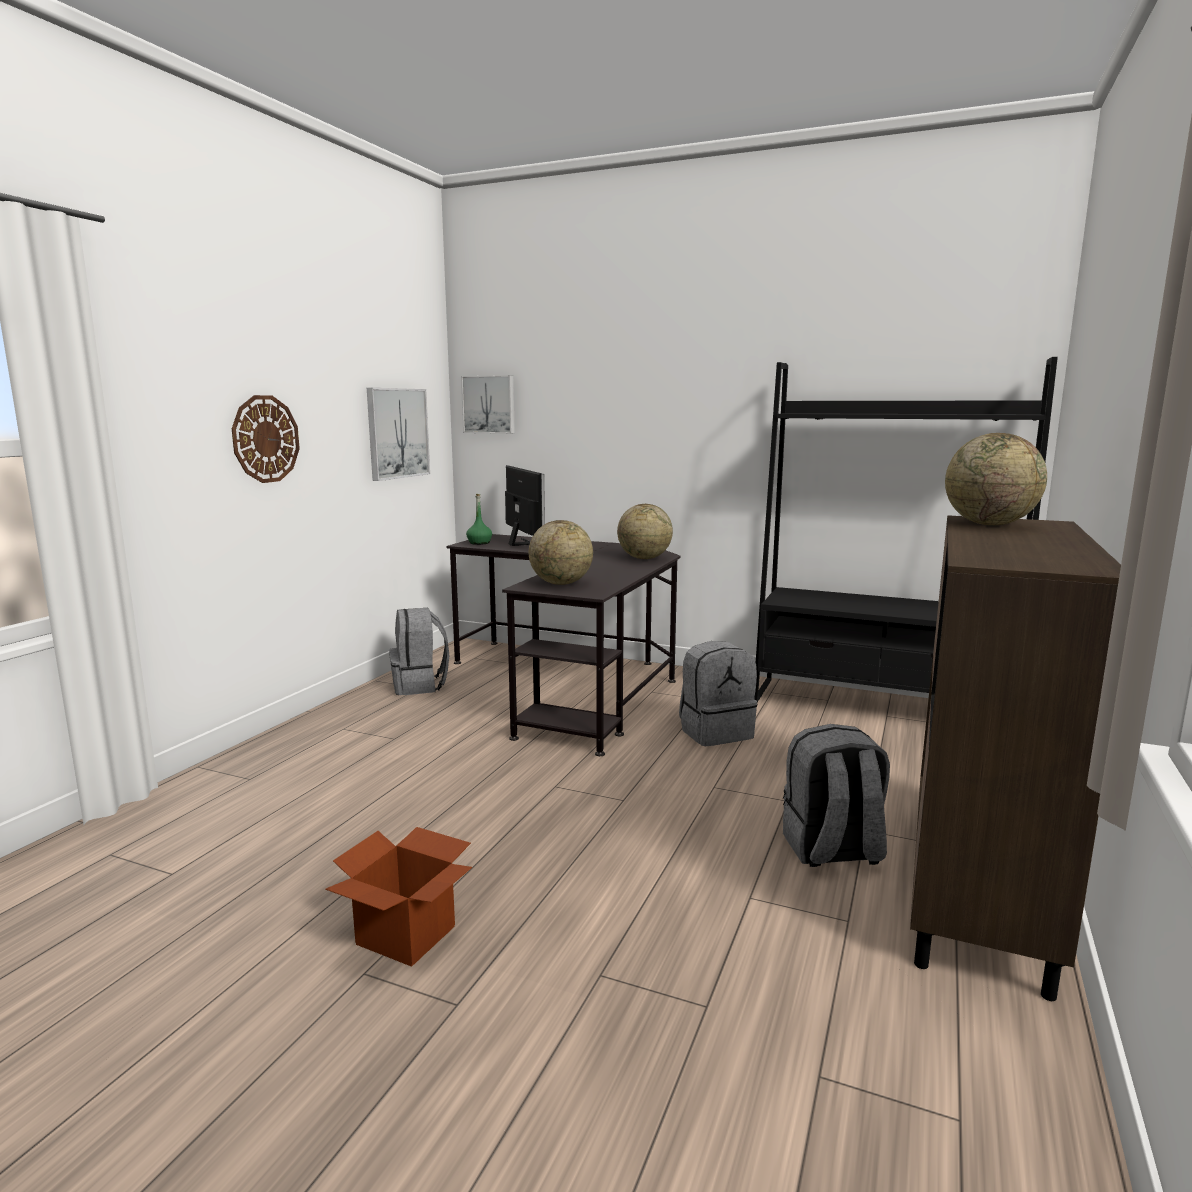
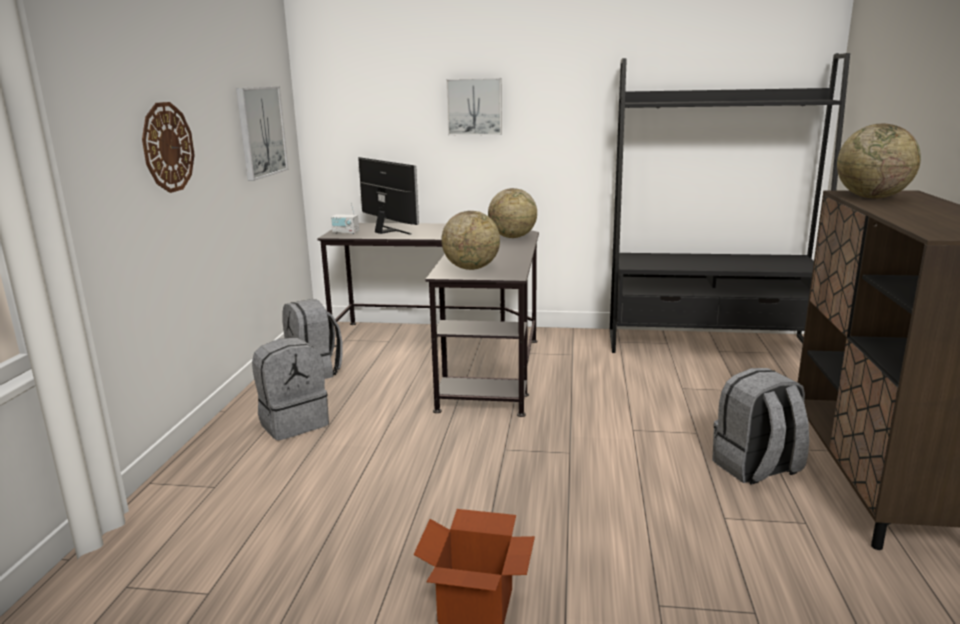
camera: 15 degrees left, 5 degrees up
picture [461,375,515,434] -> picture moved to [446,78,502,135]
green bottle [466,494,492,545] -> radio [331,202,359,234]
grey backpack [679,641,757,746] -> grey backpack moved to [252,338,329,440]

